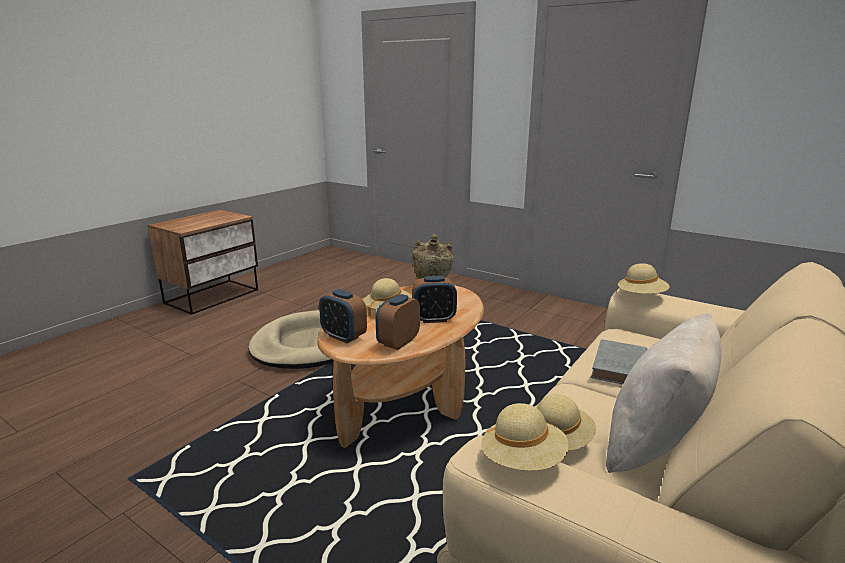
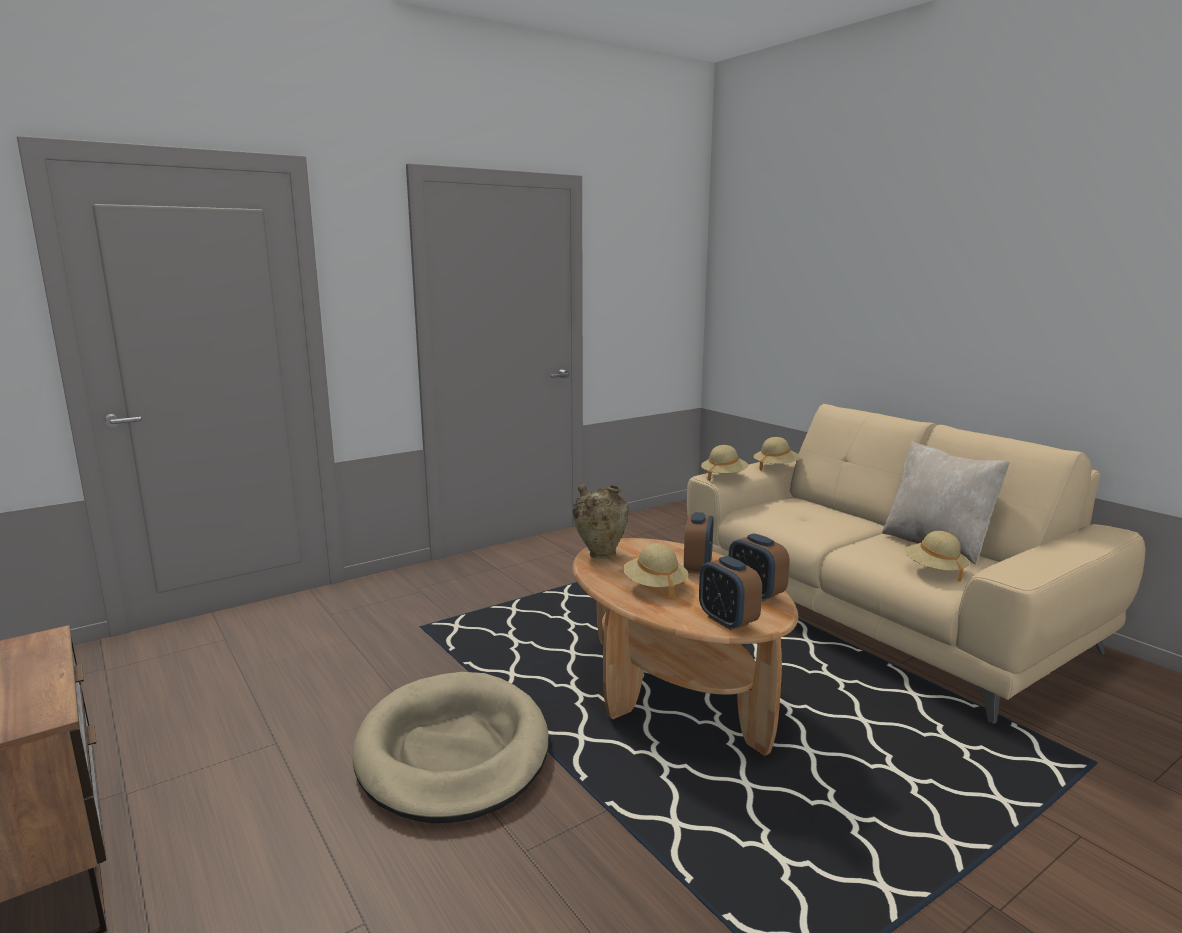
camera: 70 degrees left, 5 degrees down
alarm clock [319,289,367,343] -> alarm clock turned 90 degrees clockwise [699,556,762,630]
beige hat [481,403,569,471] -> beige hat moved to [754,437,800,471]
grey book [591,339,647,384] -> none

